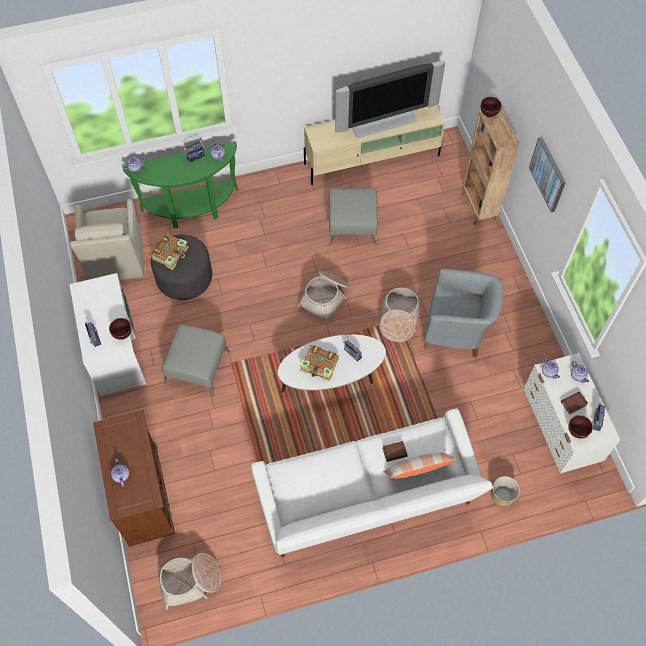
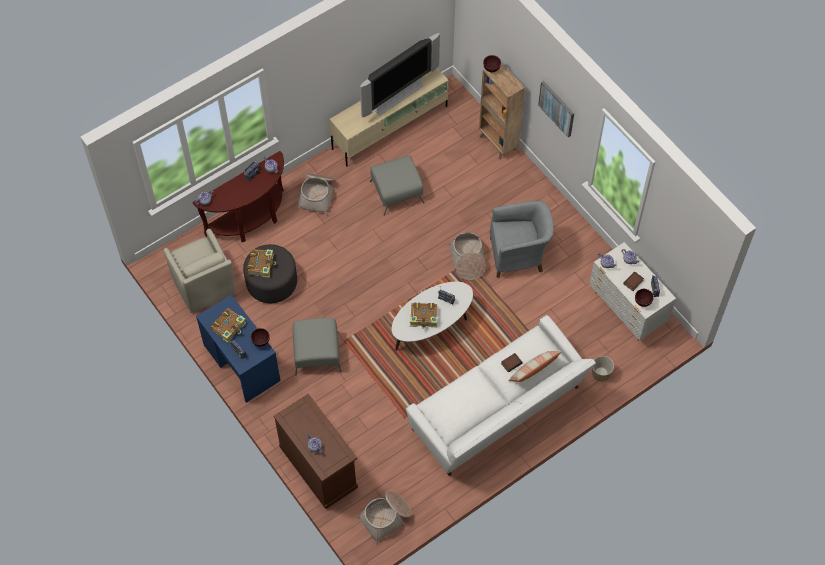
camera: 20 degrees left, 0 degrees up
white desk [69,273,146,396] -> blue desk [196,295,280,403]
green console table [123,141,238,228] -> brown console table [192,151,284,242]
basket [297,271,350,324] -> basket moved to [297,173,335,215]
none -> book [211,308,246,343]

